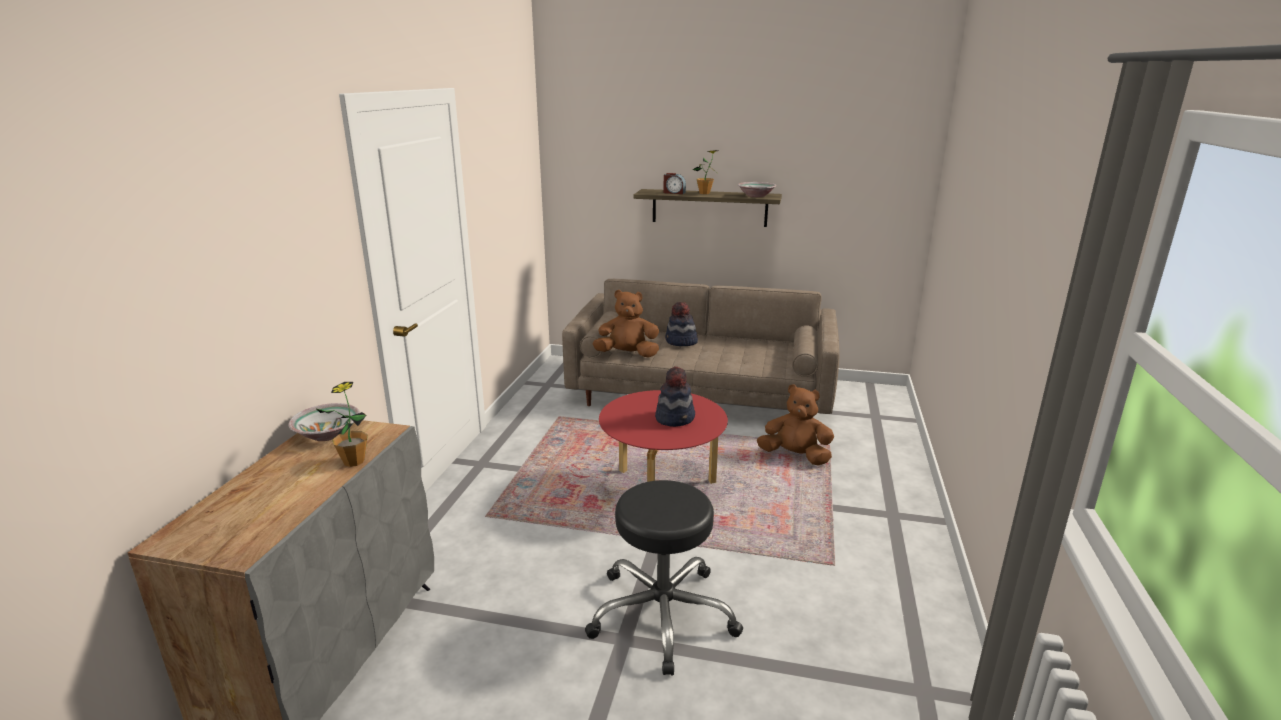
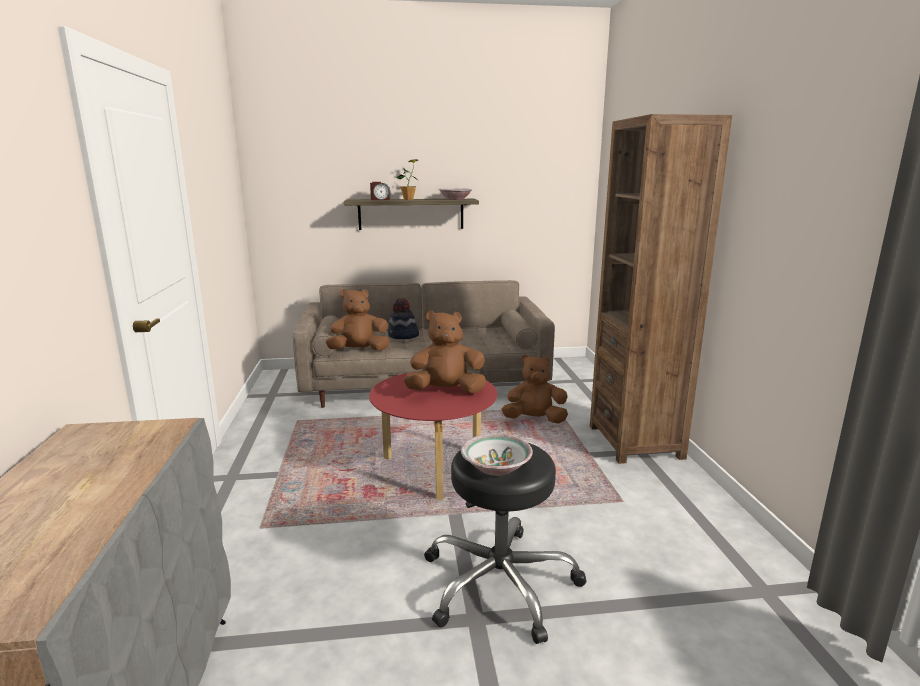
camera: 20 degrees left, 5 degrees down
bowl [288,403,360,441] -> bowl moved to [461,434,533,476]
potted plant [317,382,368,467] -> none
hat [655,366,695,427] -> brown plush toy [403,311,486,393]
none -> brown bookcase [590,114,732,464]

